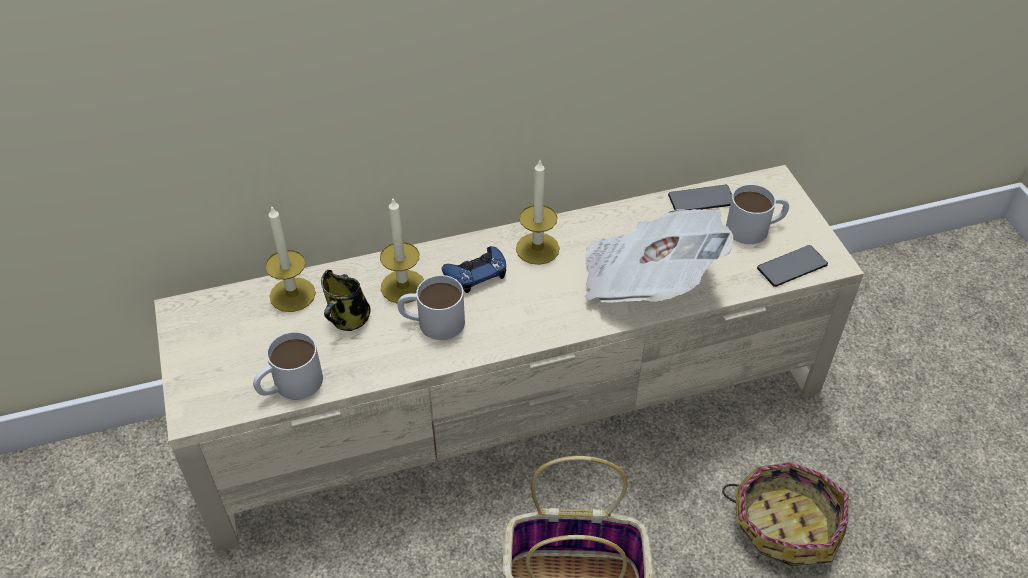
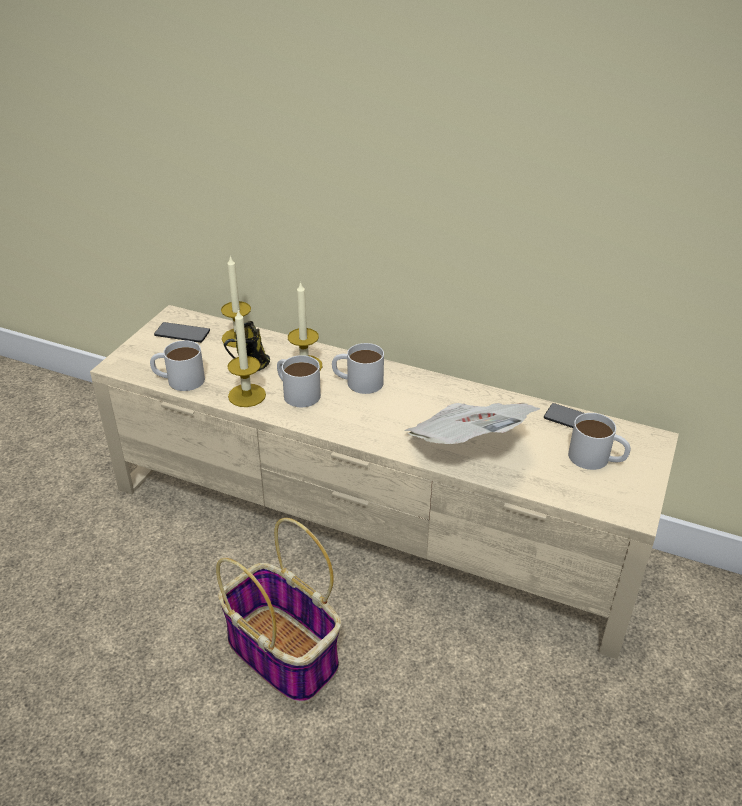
camera: 40 degrees right, 10 degrees down
blue game controller [442,246,506,293] -> white mug [332,343,384,394]
candle [516,160,560,265] -> candle moved to [227,310,266,407]
basket [722,462,849,566] -> none
phone [757,245,828,287] -> phone moved to [154,322,210,343]

